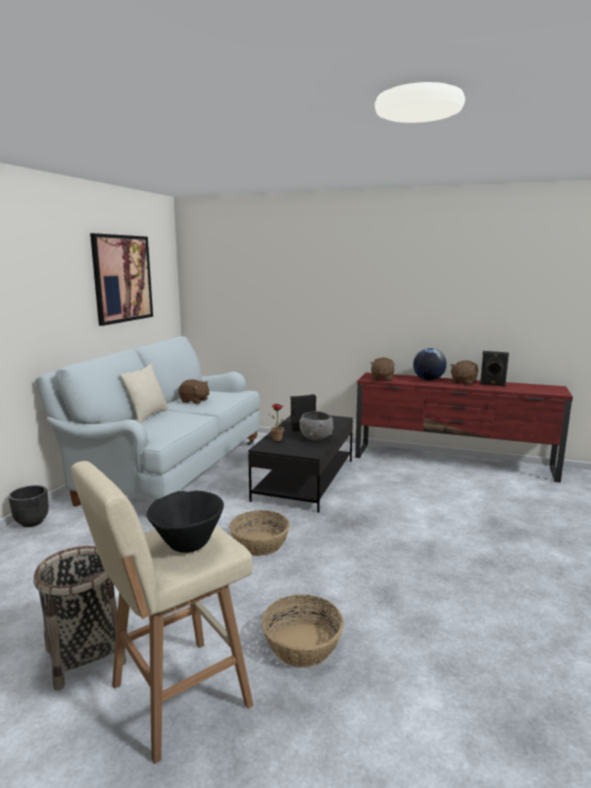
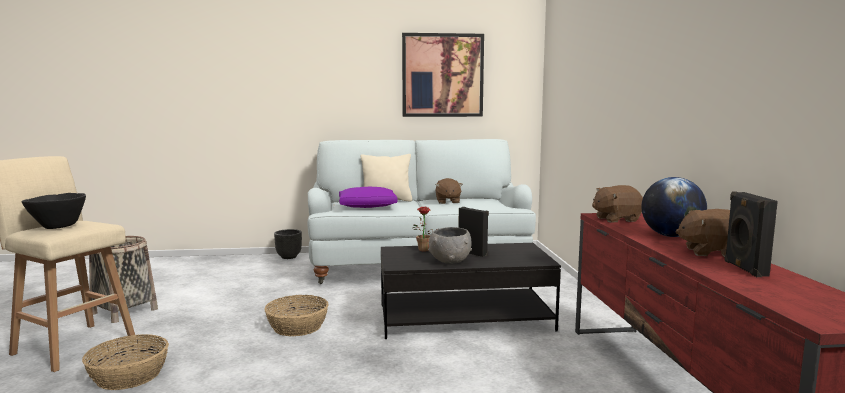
camera: 65 degrees right, 5 degrees down
none -> purple pillow [339,187,398,208]

